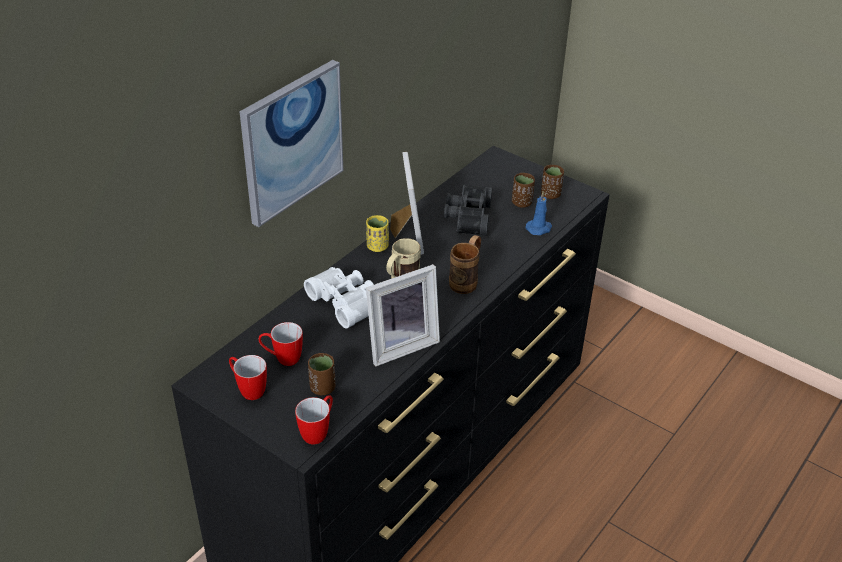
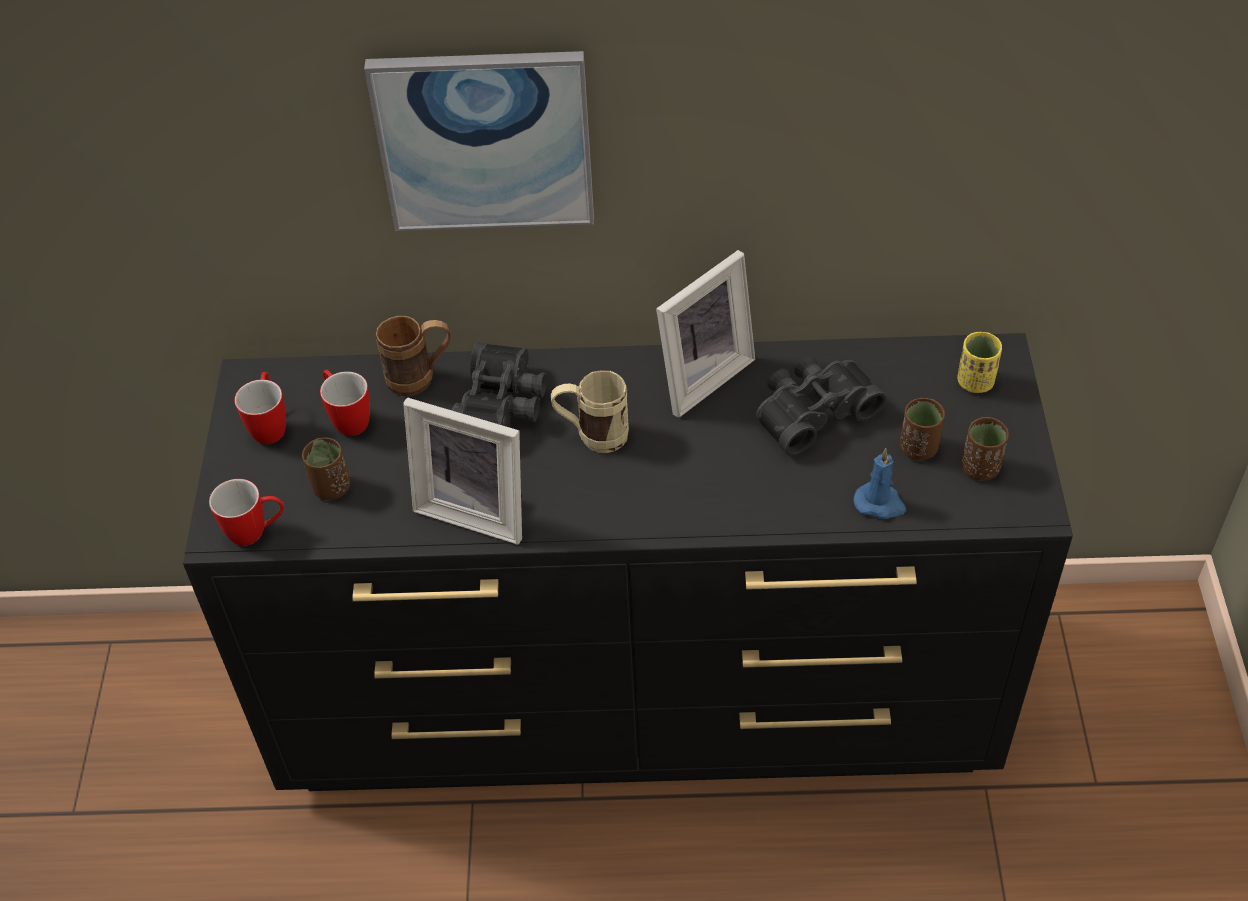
camera: 55 degrees right, 10 degrees up
white binoculars [304,267,374,329] -> black binoculars [452,342,547,427]
yellow cup [366,215,389,252] -> yellow cup moved to [957,332,1002,393]
brown mug [449,235,481,294] -> brown mug moved to [376,316,450,396]

